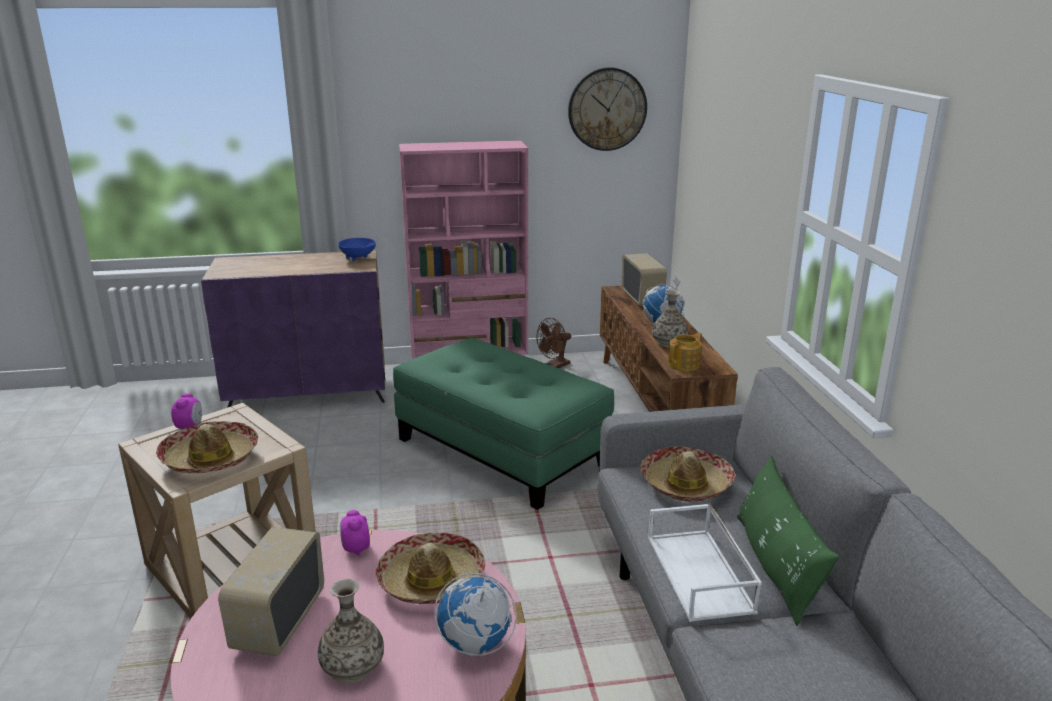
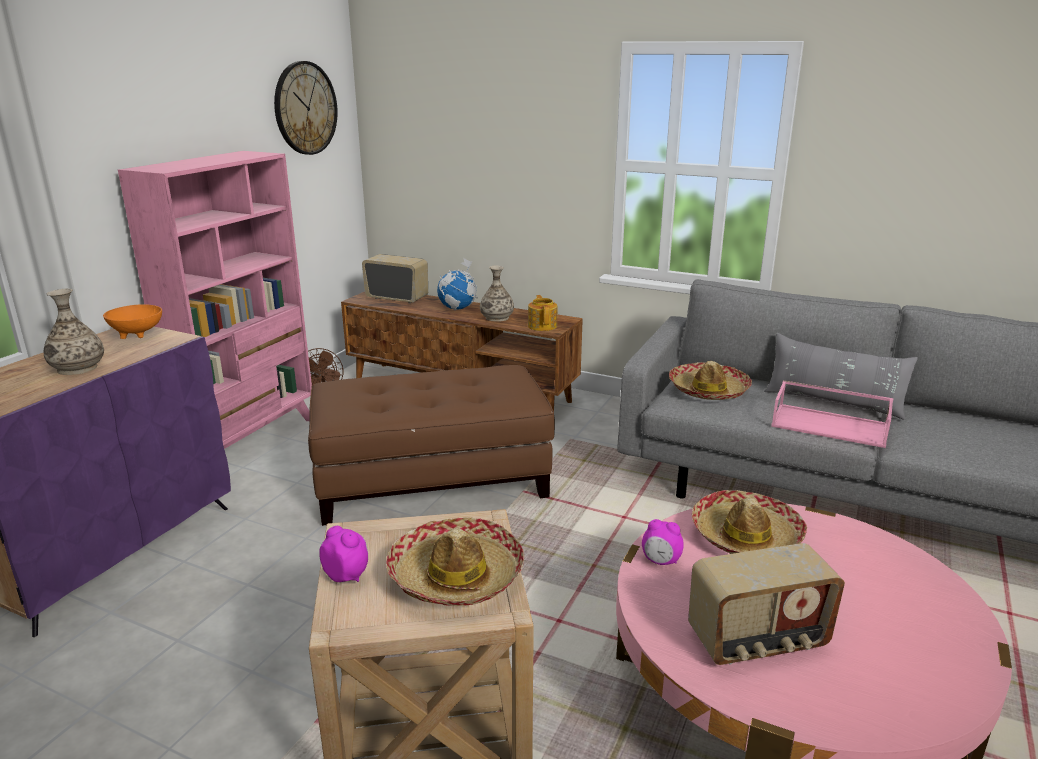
camera: 55 degrees left, 0 degrees up
radio [218,527,324,656] -> radio turned 60 degrees counterclockwise [688,543,845,665]
vase [318,578,384,683] -> vase moved to [44,289,104,375]
blue bowl [338,238,376,261] -> orange bowl [103,304,162,339]
green ottoman [393,338,614,510] -> brown ottoman [308,365,555,526]
globe [434,573,517,656] -> none
white tray [648,504,762,622] -> pink tray [771,380,894,448]
green pillow [737,456,839,626] -> grey pillow [764,333,918,420]

